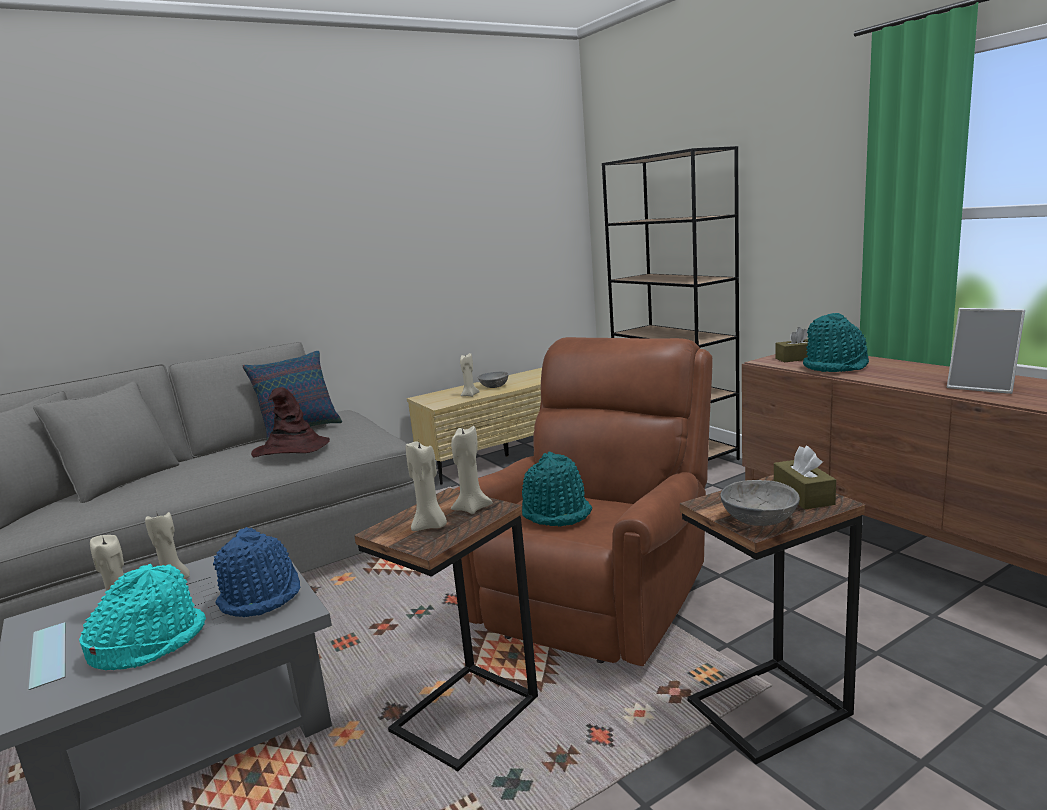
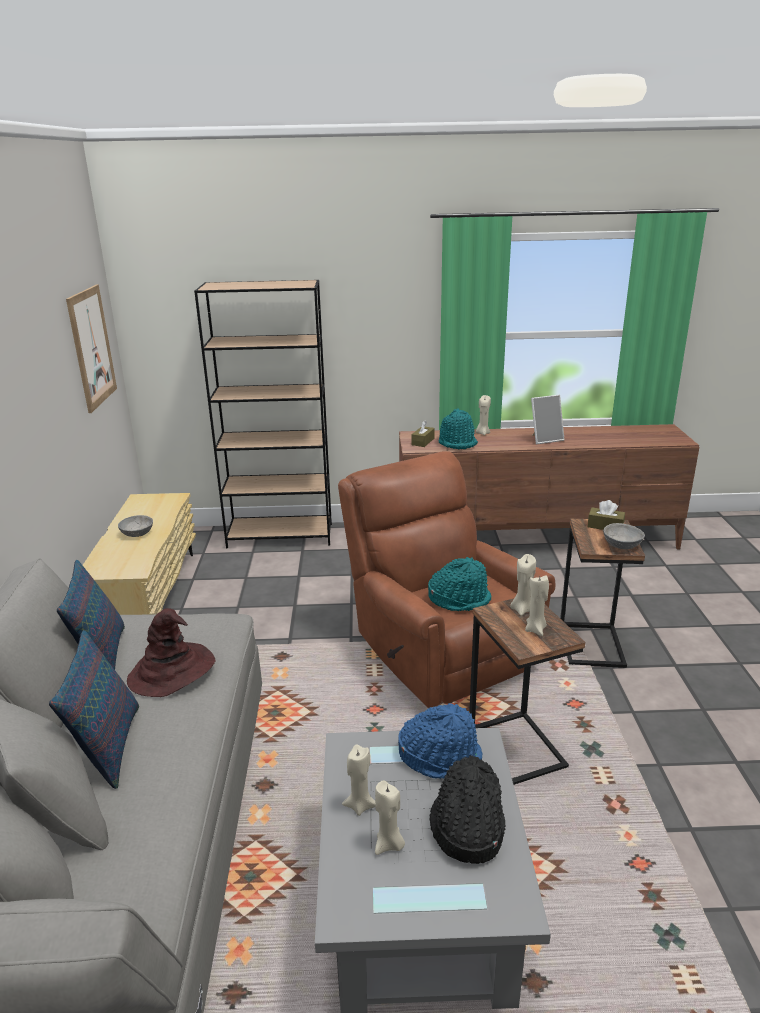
camera: 60 degrees left, 10 degrees up
turquoise hat [79,564,206,670] -> black hat [429,755,505,864]
beige candle [460,353,480,397] -> beige candle moved to [476,395,491,435]
none -> blue pillow [49,630,139,789]
none -> picture [66,285,117,413]

